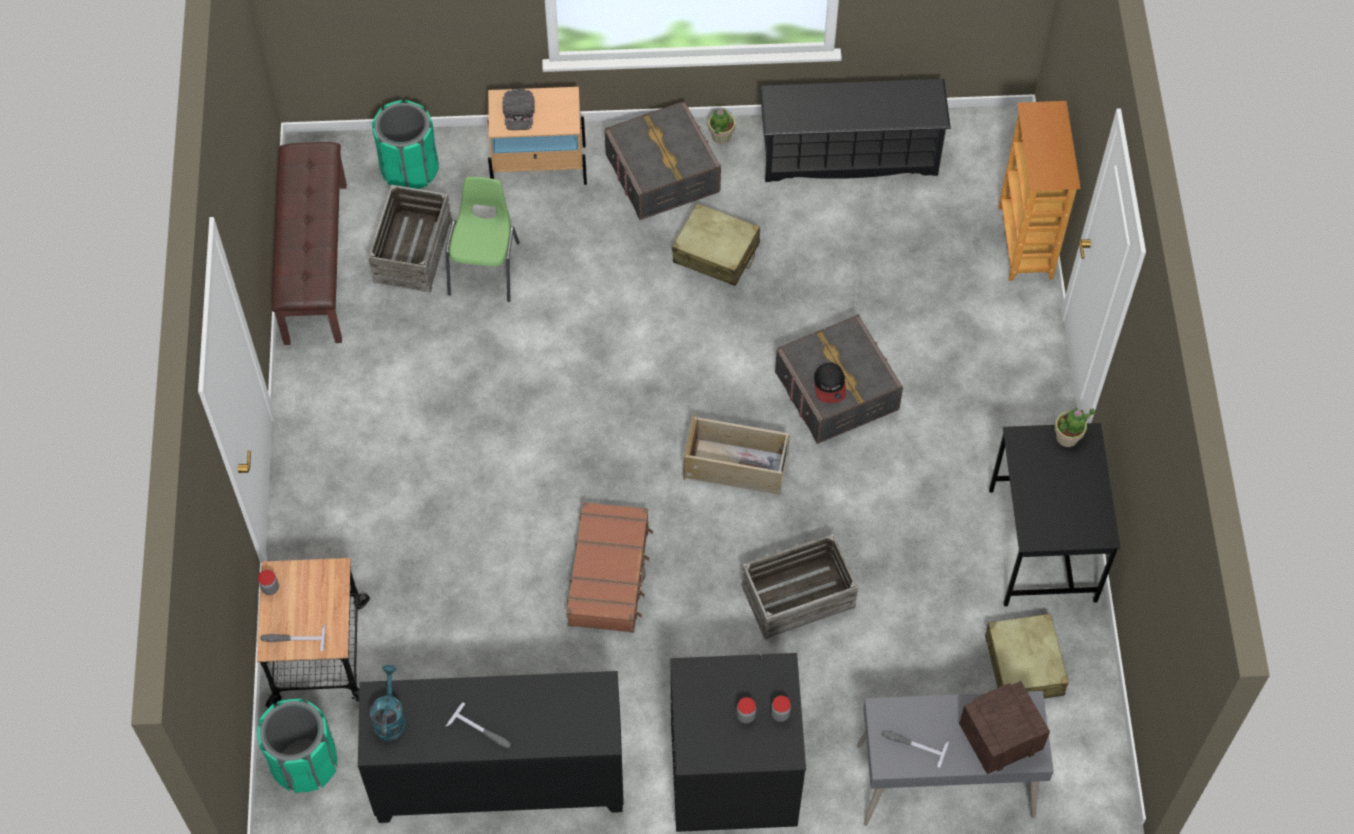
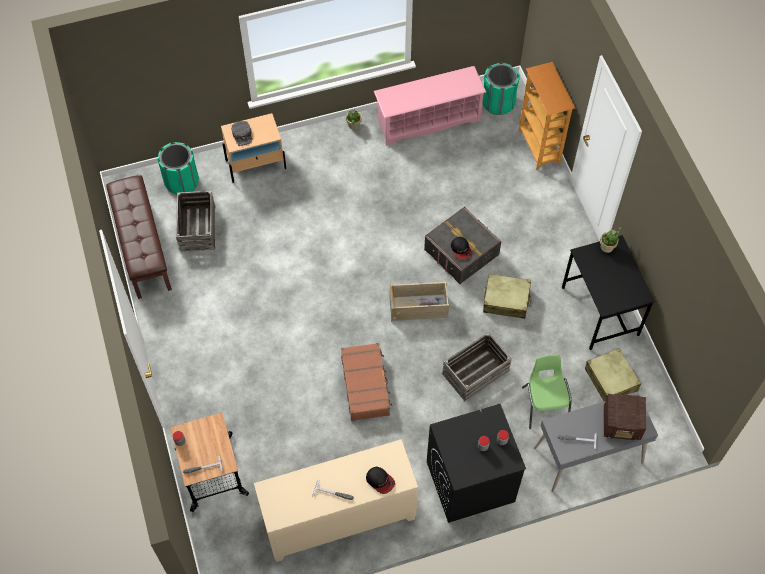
camera: 15 degrees left, 0 degrees up
green trash can [257,699,337,793] -> green trash can moved to [482,63,520,115]
black cabinet [358,671,624,823] -> beige cabinet [254,439,418,562]
turquoise watering can [370,665,406,741] -> none
green chair [446,177,520,302] -> green chair moved to [522,355,572,429]
grey storage box [605,101,721,220] -> none
beige suitcase [672,203,760,286] -> beige suitcase moved to [483,274,531,319]
black shoe rack [760,79,951,182] -> pink shoe rack [374,66,486,145]
radio [959,681,1050,774] -> radio turned 135 degrees counterclockwise [604,393,646,440]
none -> cap [366,467,395,494]

